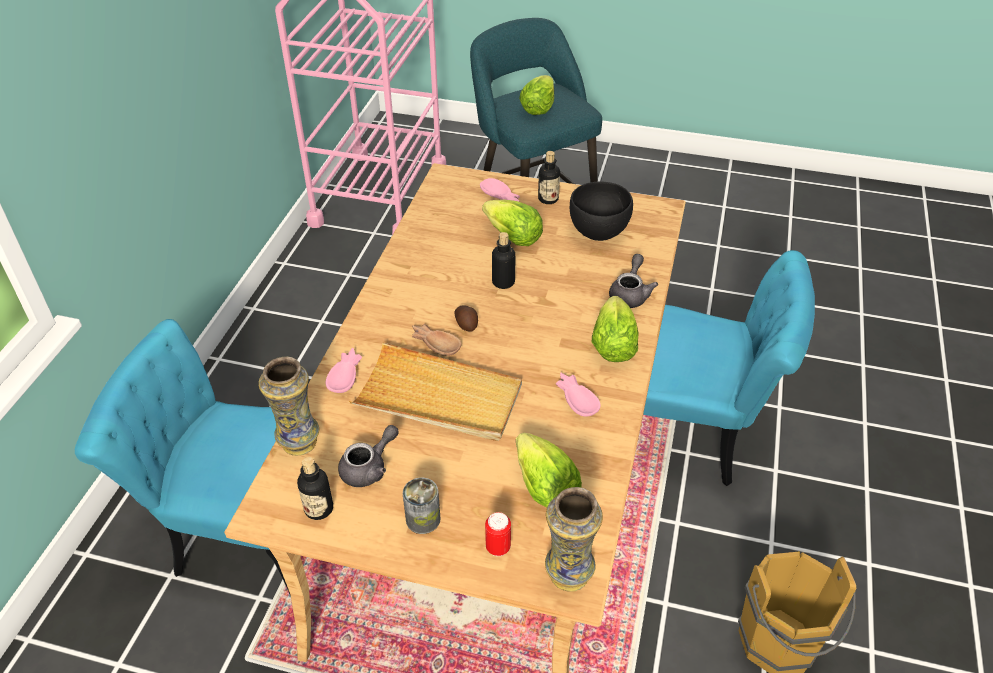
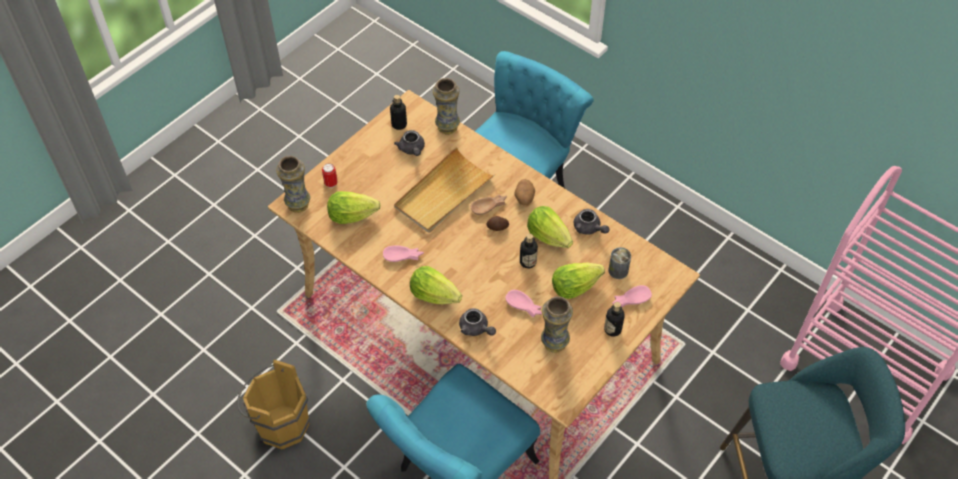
camera: 115 degrees right, 10 degrees up
pink bowl [326,348,362,393] -> pink bowl moved to [505,290,542,317]
can [403,478,440,534] -> can moved to [608,247,631,279]
lettuce [519,75,554,115] -> lettuce moved to [527,206,573,248]
black bowl [570,182,633,241] -> vase [541,296,573,353]
none -> potato [515,179,535,205]
none -> grey teapot [574,209,609,235]

